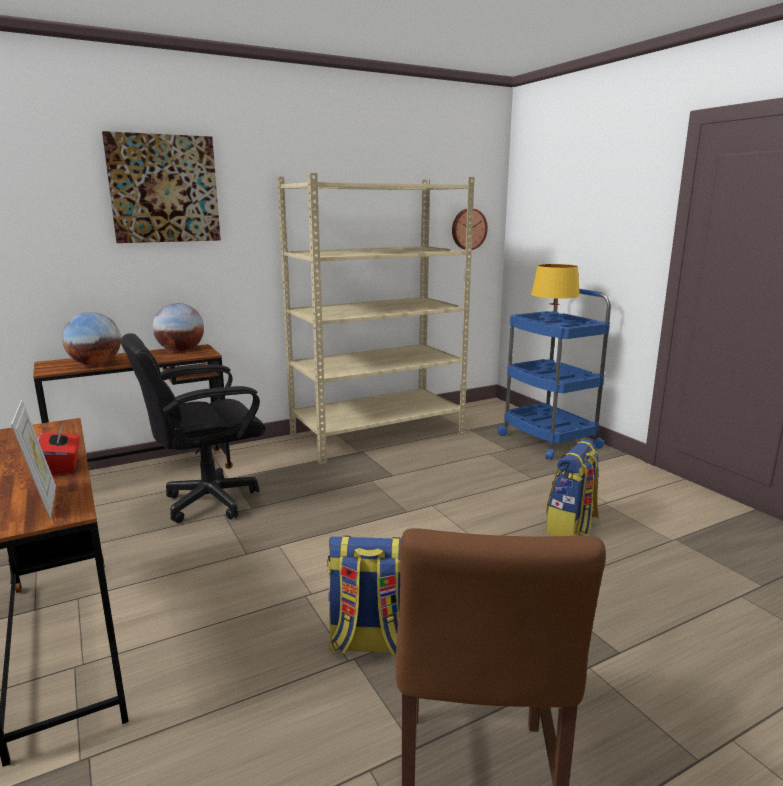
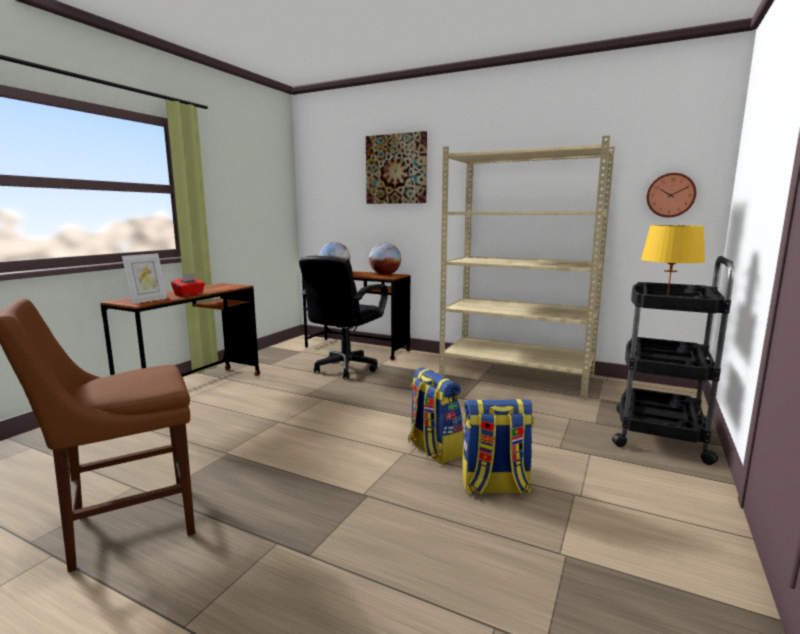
camera: 55 degrees right, 5 degrees down
black office chair [120,333,265,523] -> black office chair turned 90 degrees counterclockwise [299,256,388,379]
backpack [327,536,401,656] -> backpack moved to [408,367,463,464]
blue cart [498,289,611,460] -> black cart [612,256,734,465]

